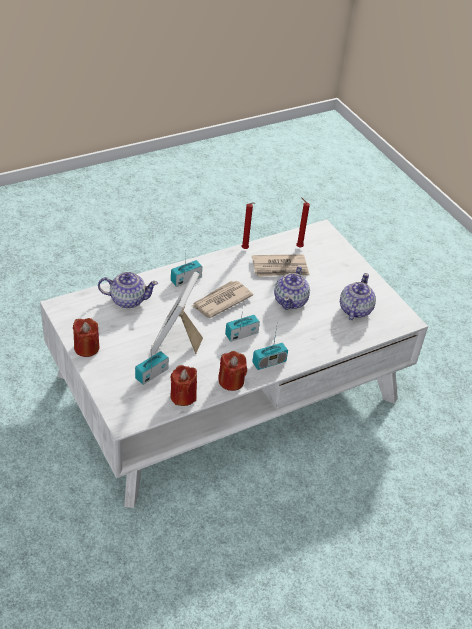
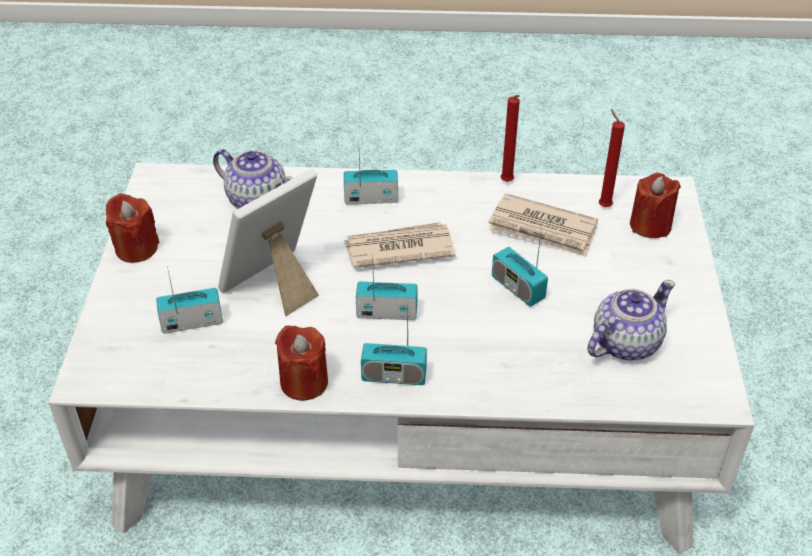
camera: 35 degrees right, 0 degrees up
red candle [170,365,197,406] -> red candle moved to [630,173,681,238]
teapot [274,266,310,310] -> radio [492,225,548,307]

